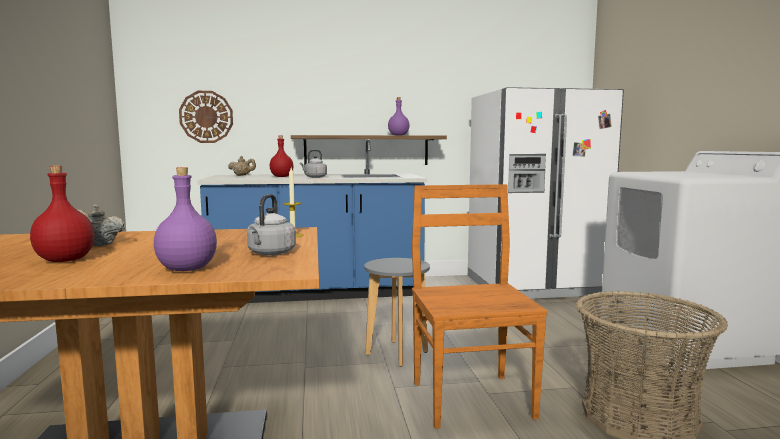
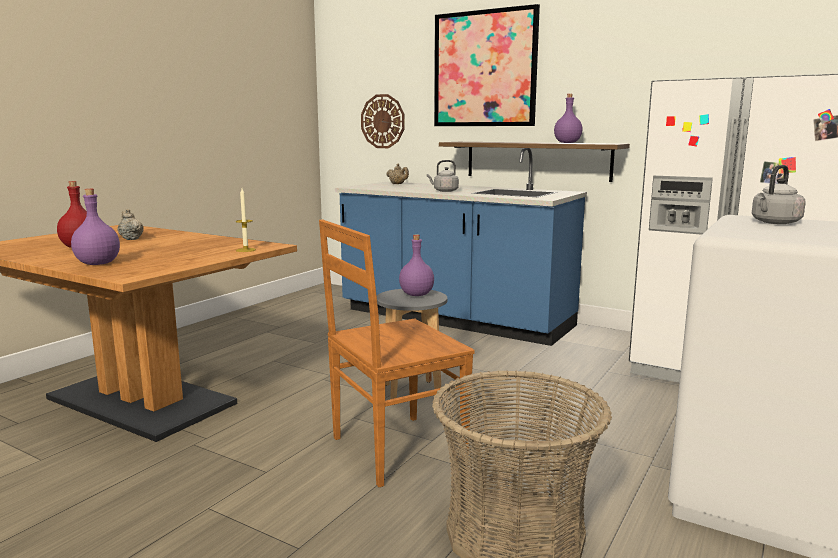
camera: 40 degrees right, 5 degrees up
grey kettle [247,194,296,255] -> grey kettle moved to [752,165,806,224]
red bottle [270,136,293,177] -> none
brown chair [412,184,548,429] -> brown chair turned 150 degrees counterclockwise [319,219,475,487]
none -> purple bottle [399,234,434,296]
none -> picture [434,4,540,126]

